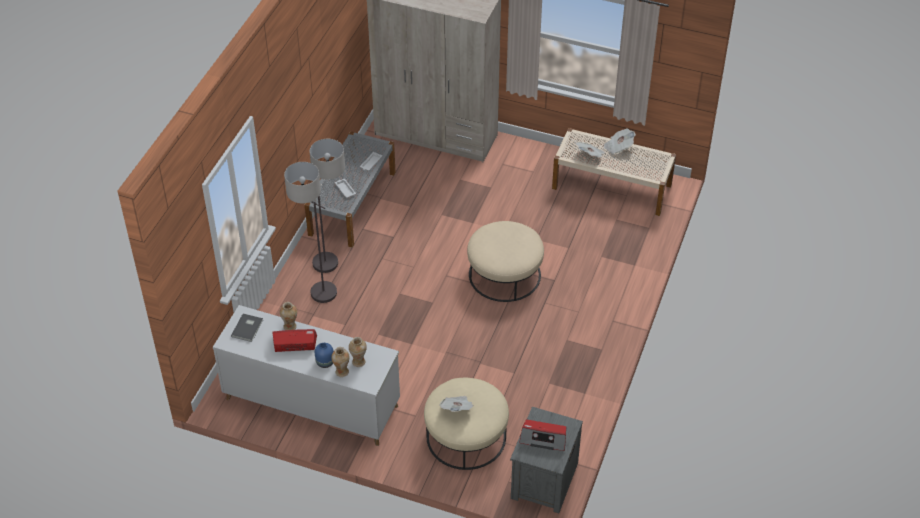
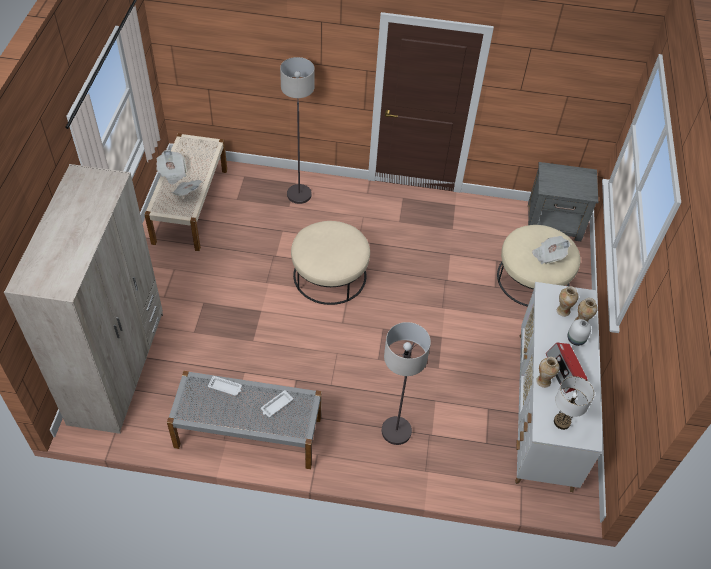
camera: 105 degrees left, 5 degrees up
grey book [231,314,263,342] -> table lamp [554,376,594,430]
grey floor lamp [310,139,345,273] -> grey floor lamp moved to [280,57,315,204]
blue vase [315,343,334,368] -> white vase [567,319,591,346]
radio [519,420,566,451] -> none

